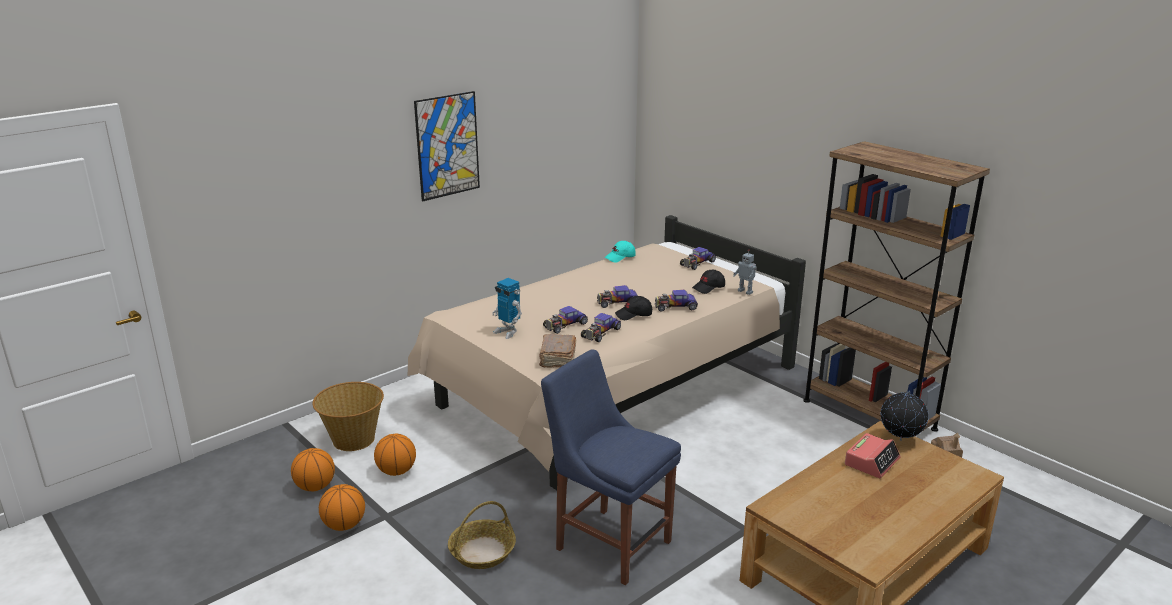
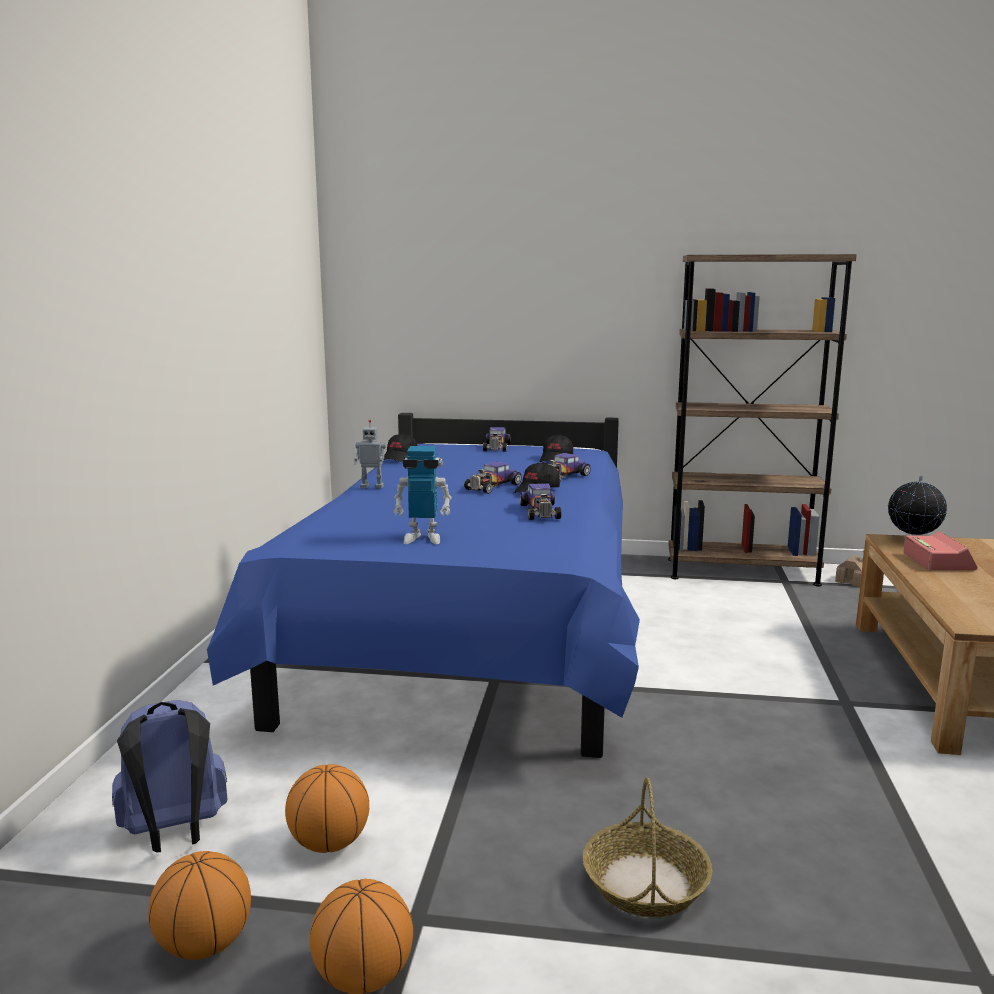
camera: 40 degrees left, 10 degrees down
basket [313,382,384,451] -> blue backpack [112,700,227,852]
beige bed [408,215,806,490] -> blue bed [207,413,640,758]
picture [414,91,480,201] -> none
brown book [539,334,576,368] -> none
blue chair [541,349,681,586] -> none
toy car [543,306,588,334] -> none
turquoise cap [604,241,636,262] -> black cap [384,433,417,462]
toy robot [733,249,757,295] -> toy robot moved to [354,420,386,489]

